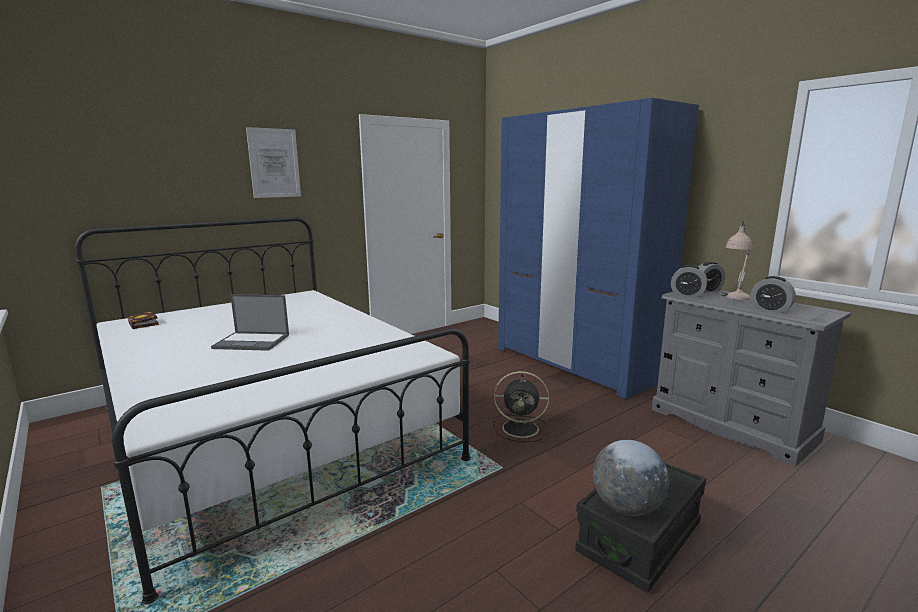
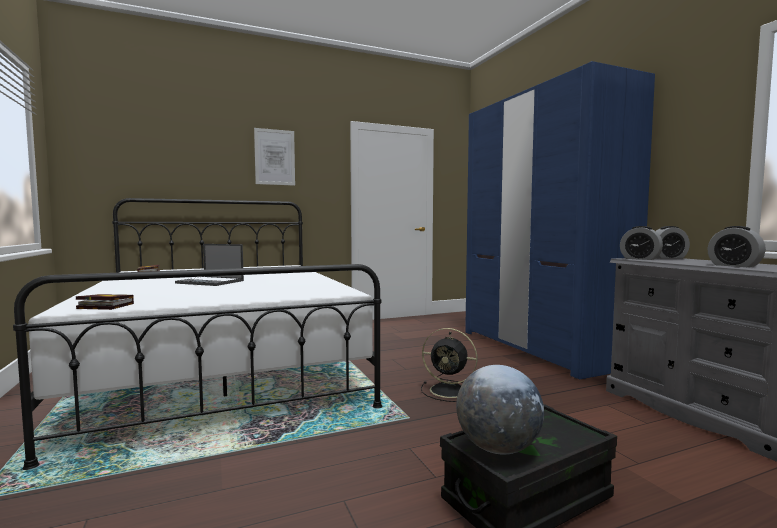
camera: 15 degrees right, 10 degrees down
beige table lamp [721,221,752,300] -> none
none -> book [76,294,134,310]

